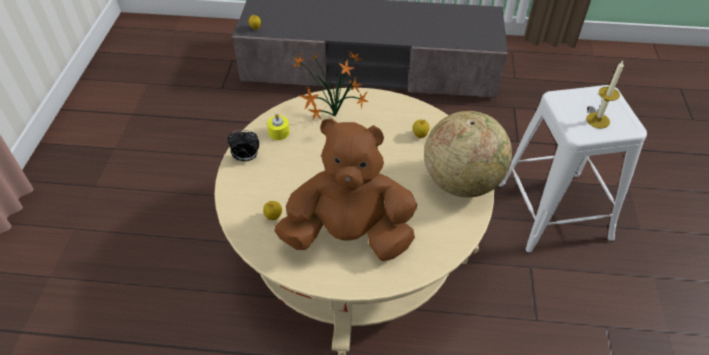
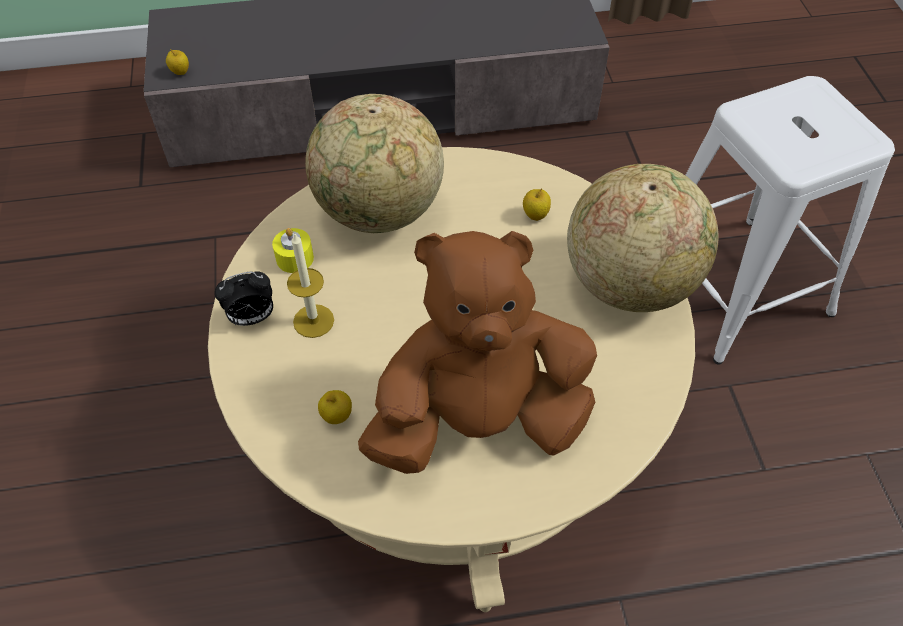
camera: 15 degrees left, 5 degrees up
potted plant [292,50,368,120] -> globe [305,94,444,233]
candle [586,61,624,128] -> candle moved to [287,232,334,338]

